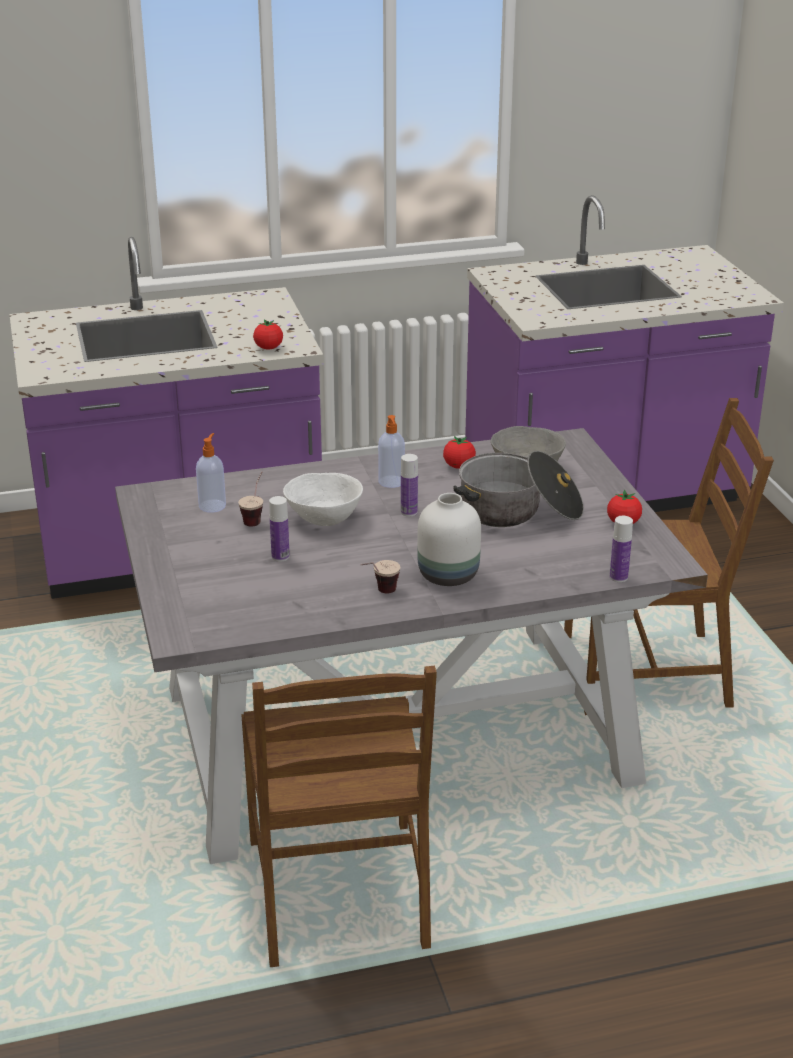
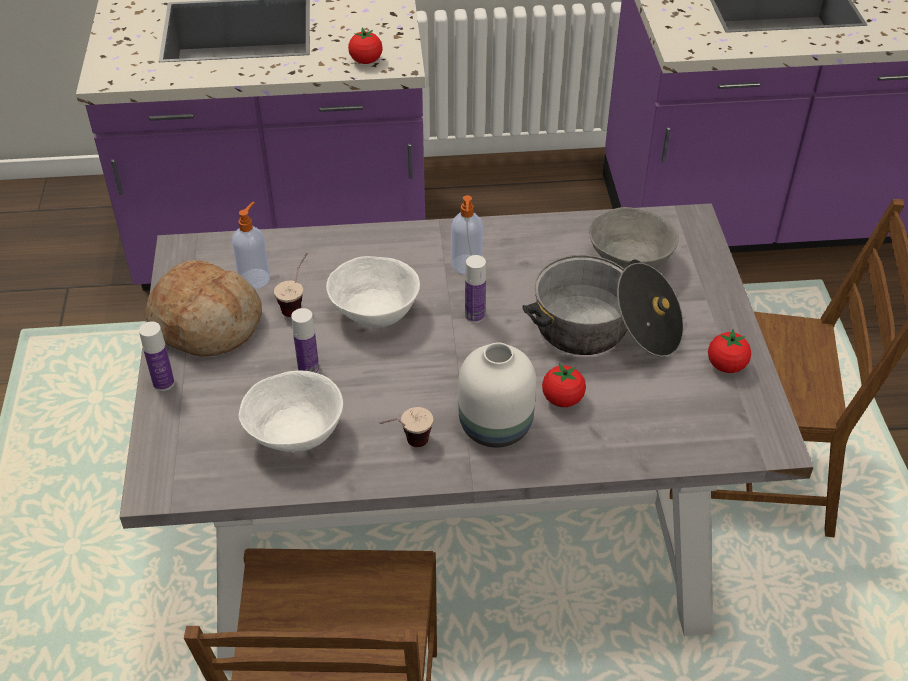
camera: 10 degrees right, 15 degrees up
tomato [443,436,476,469] -> tomato moved to [542,363,586,407]
bottle [610,516,633,582] -> bottle moved to [139,321,175,391]
none -> bread [145,260,262,357]
none -> white bowl [239,370,343,452]

